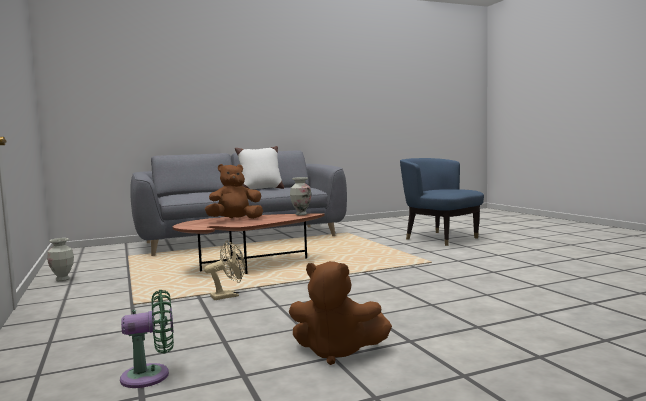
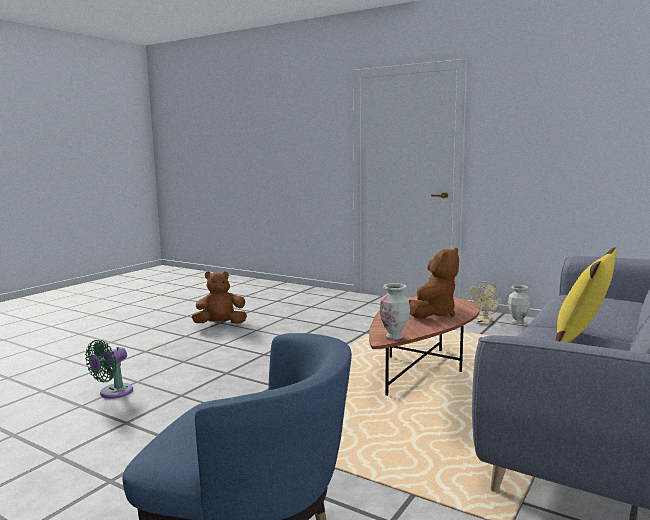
camera: 145 degrees right, 5 degrees up
green fan [120,289,174,388] -> green fan moved to [85,340,133,399]
beige fan [204,241,245,300] -> beige fan moved to [467,282,502,325]
white pillow [235,146,284,190] -> yellow pillow [555,247,617,342]

